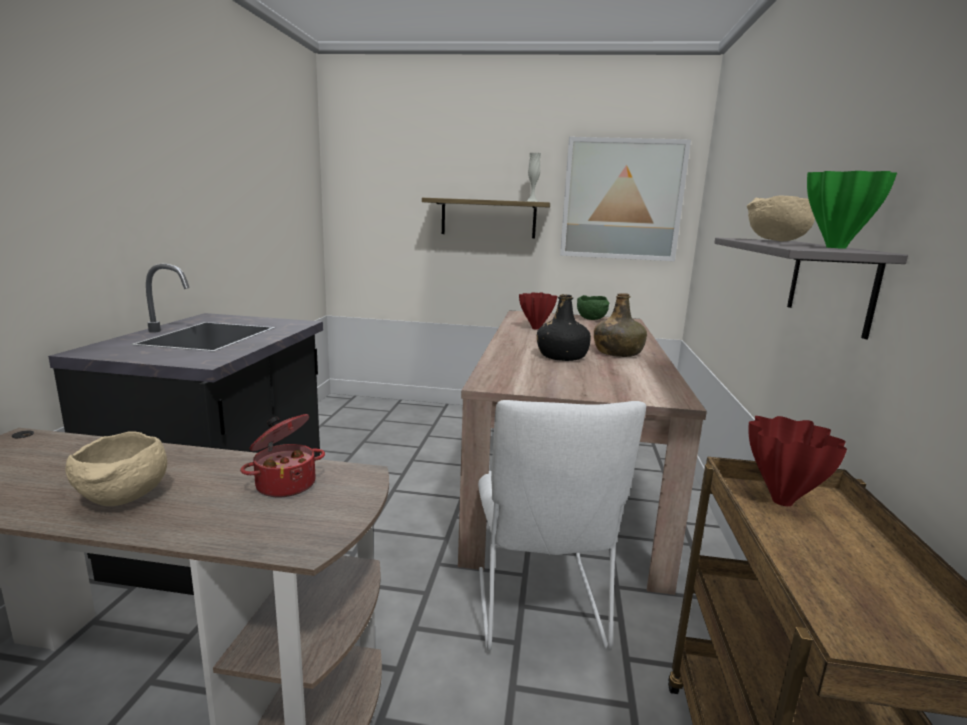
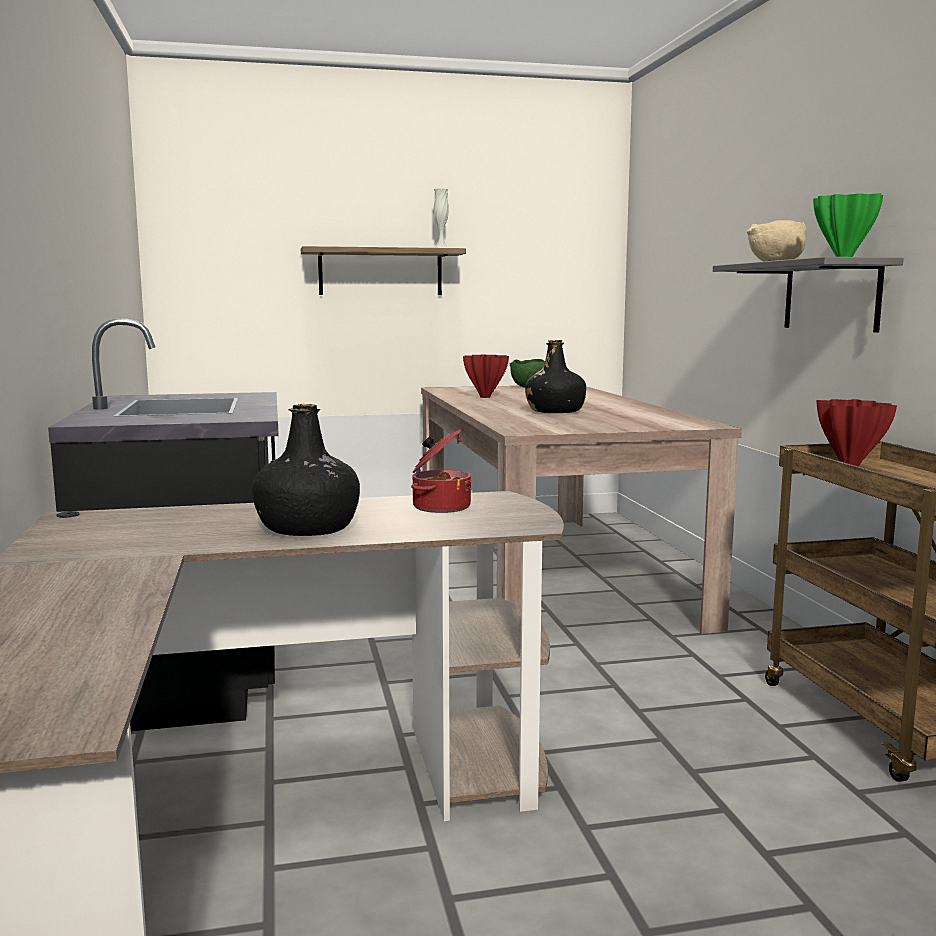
camera: 20 degrees left, 5 degrees down
beige bowl [65,431,167,506] -> black bottle [252,404,360,536]
white chair [478,400,646,652] -> none
picture [560,137,691,261] -> none
green bottle [594,293,647,357] -> none

